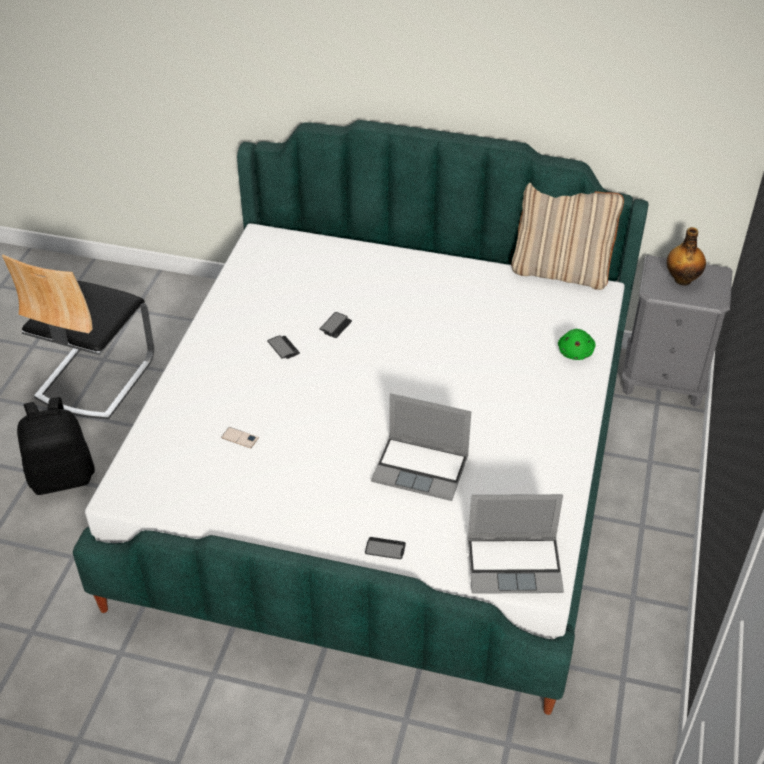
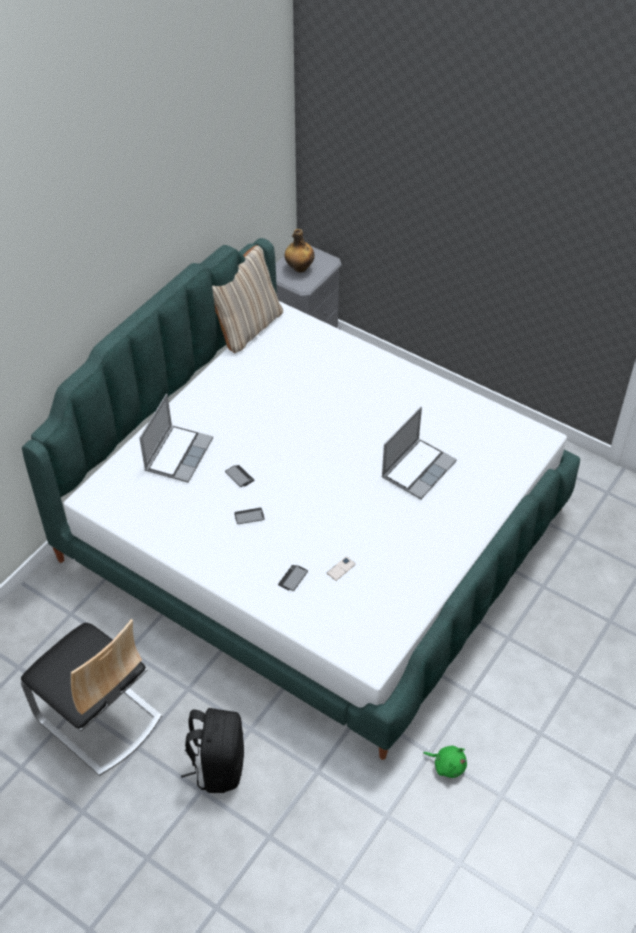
camera: 70 degrees left, 5 degrees up
phone [365,537,406,559] -> phone moved to [278,565,308,591]
laptop [468,494,564,594] -> laptop moved to [139,394,213,483]
green plush toy [558,329,596,360] -> green plush toy moved to [423,746,467,778]

